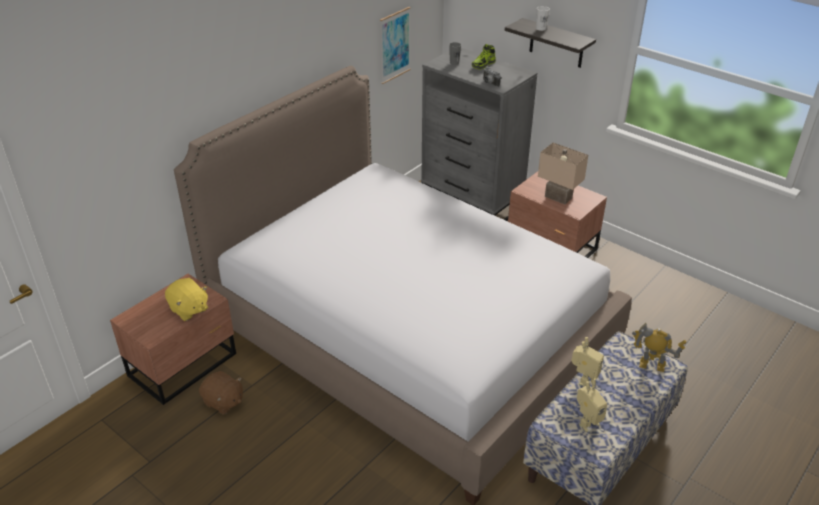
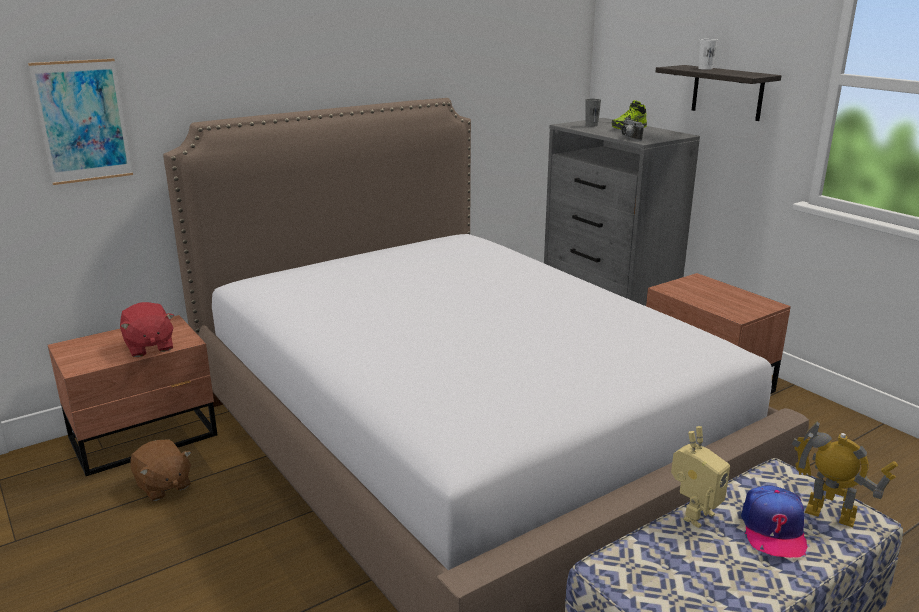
camera: 15 degrees right, 15 degrees down
yellow plush toy [165,278,208,321] -> red plush toy [120,302,174,357]
picture [380,7,411,84] -> picture moved to [28,59,133,185]
beige table lamp [538,143,588,205] -> none
toy robot [577,378,607,432] -> none
none -> cap [741,486,808,558]

